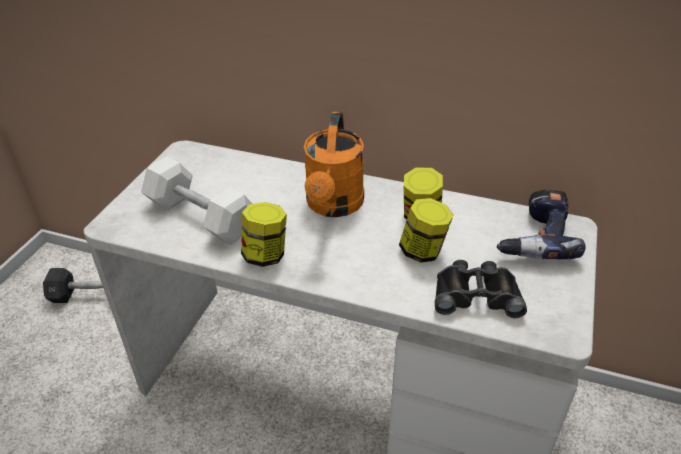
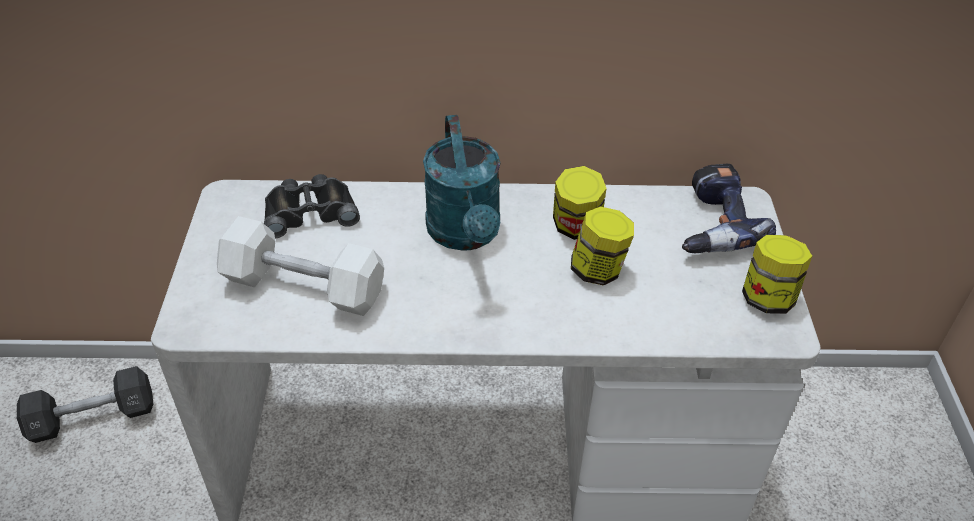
camera: 20 degrees left, 5 degrees up
jar [241,202,287,267] -> jar moved to [742,235,812,314]
orange watering can [303,112,364,217] -> turquoise watering can [423,115,501,251]
black binoculars [435,260,527,318] -> black binoculars moved to [264,174,360,238]

